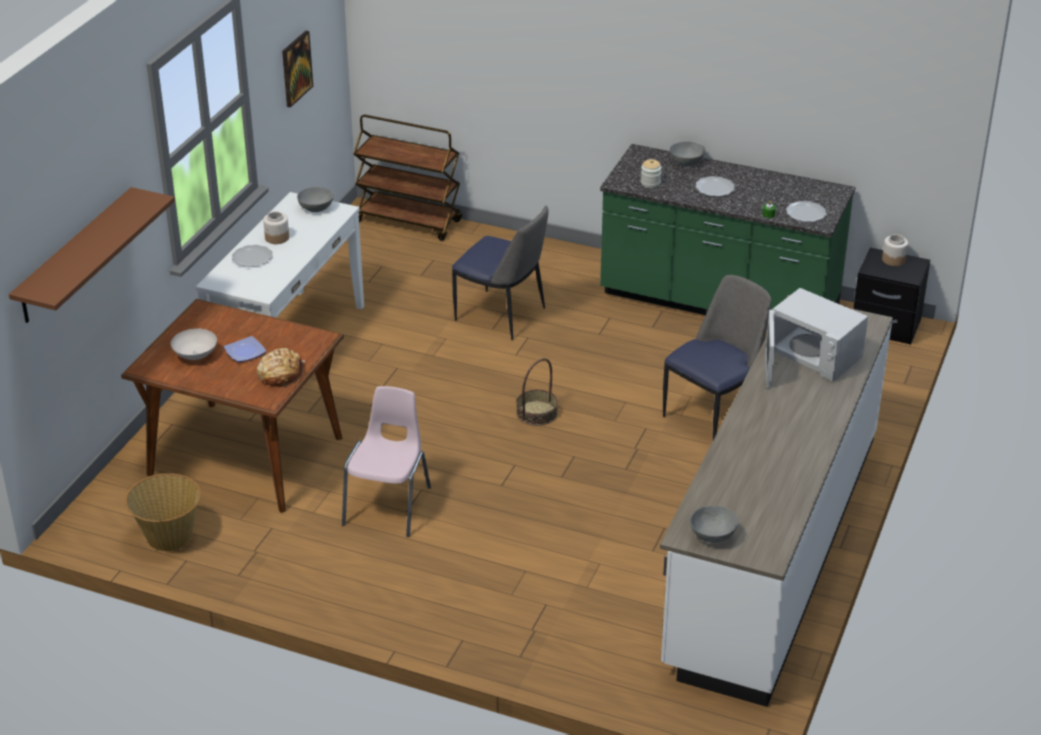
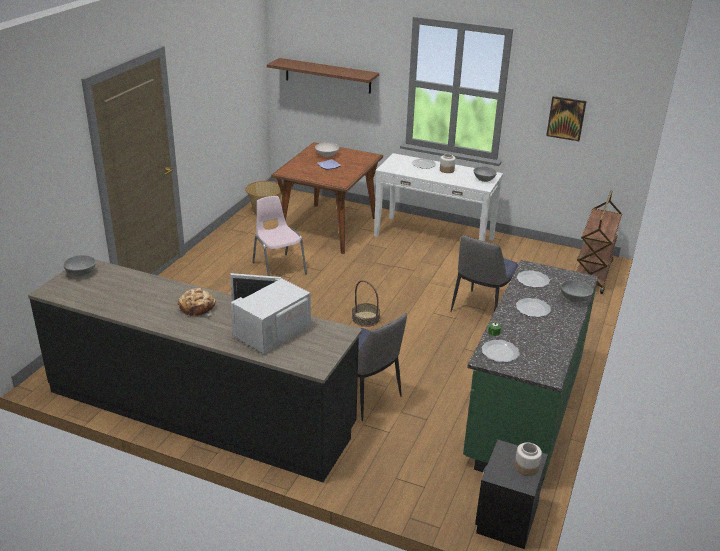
camera: 90 degrees right, 5 degrees down
bread [257,348,305,387] -> bread moved to [178,288,216,316]
pink chair [342,386,431,537] -> pink chair turned 135 degrees counterclockwise [252,196,307,276]
jar [641,159,661,188] -> plate [517,270,550,288]
white counter [660,295,893,707] -> black counter [28,260,362,482]

